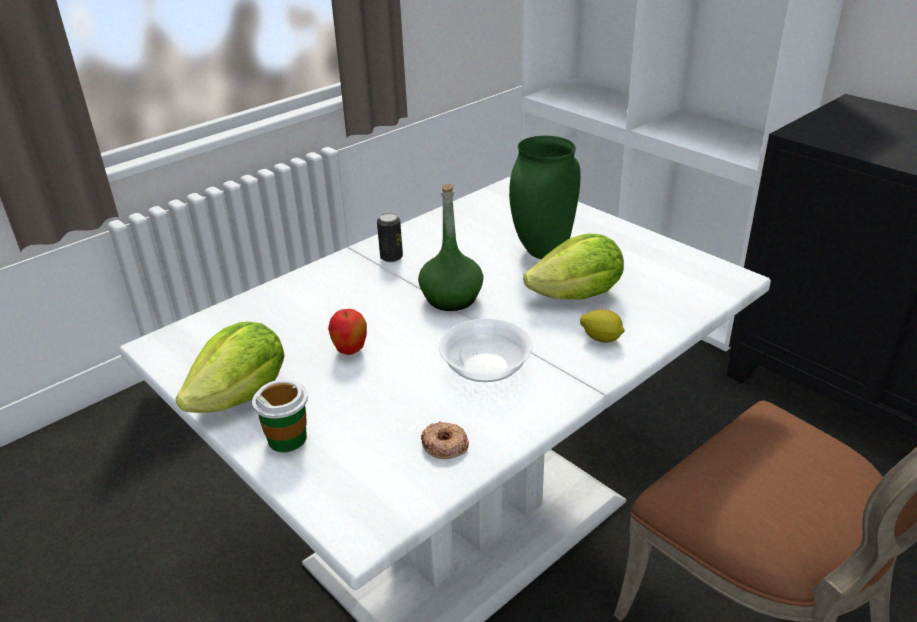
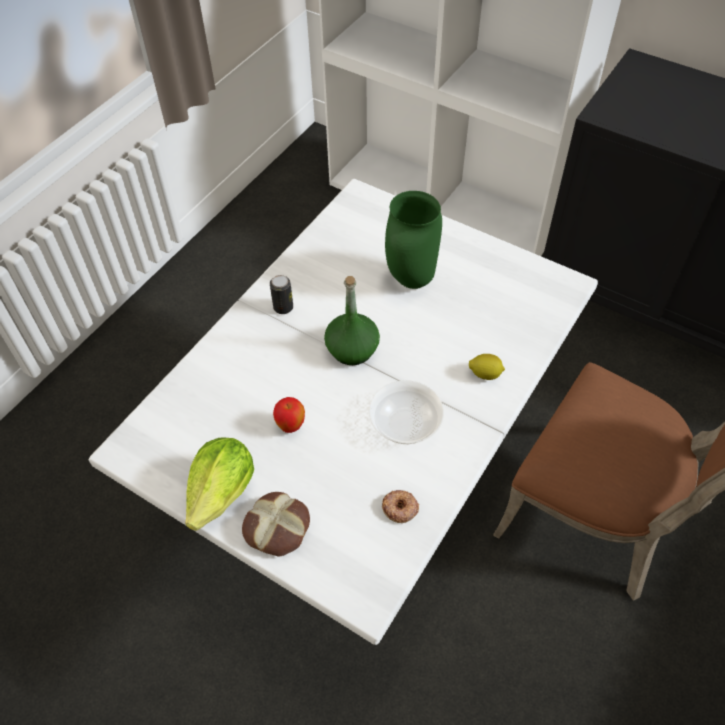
camera: 15 degrees left, 20 degrees up
cup [252,379,308,452] -> bread [242,492,310,556]
lettuce [523,234,624,299] -> none

